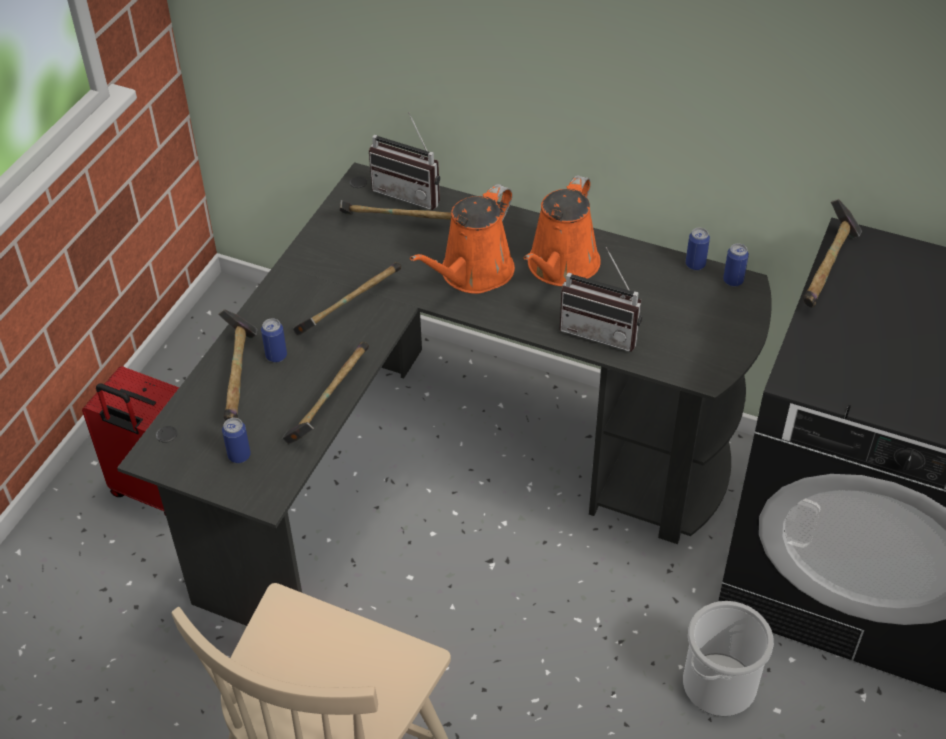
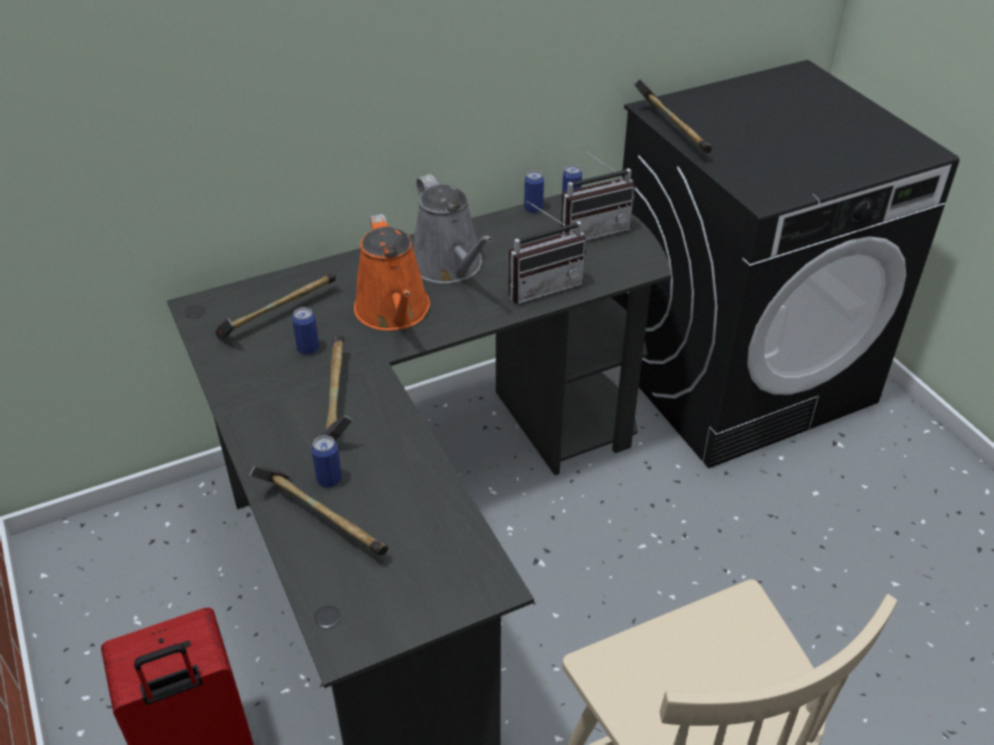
camera: 50 degrees left, 5 degrees down
can [222,418,251,463] -> can moved to [292,307,319,355]
hammer [282,342,369,444] -> none
radio [369,112,440,210] -> radio moved to [561,148,635,240]
orange watering can [524,175,601,286] -> grey watering can [413,174,493,284]
bucket [683,601,774,716] -> none

